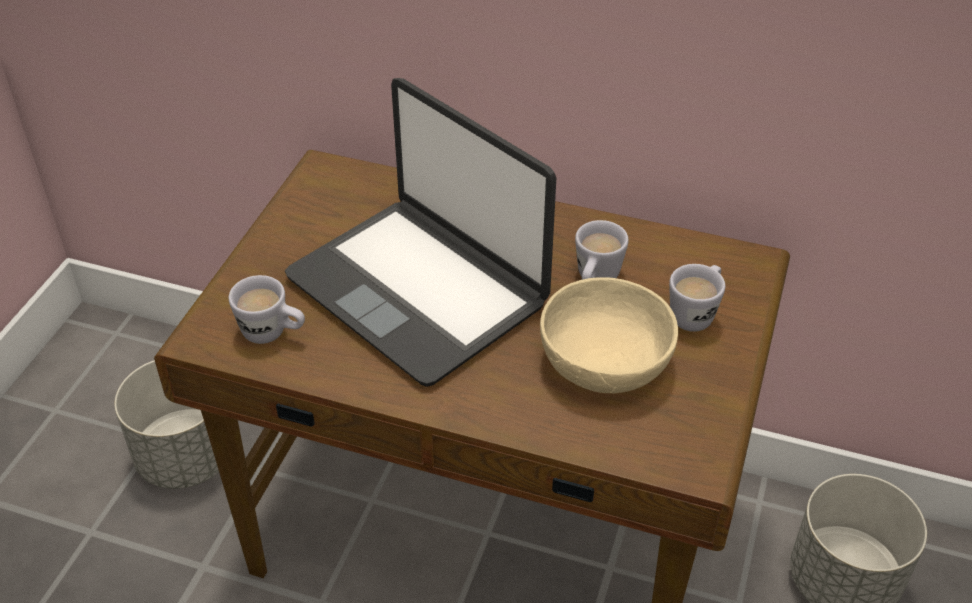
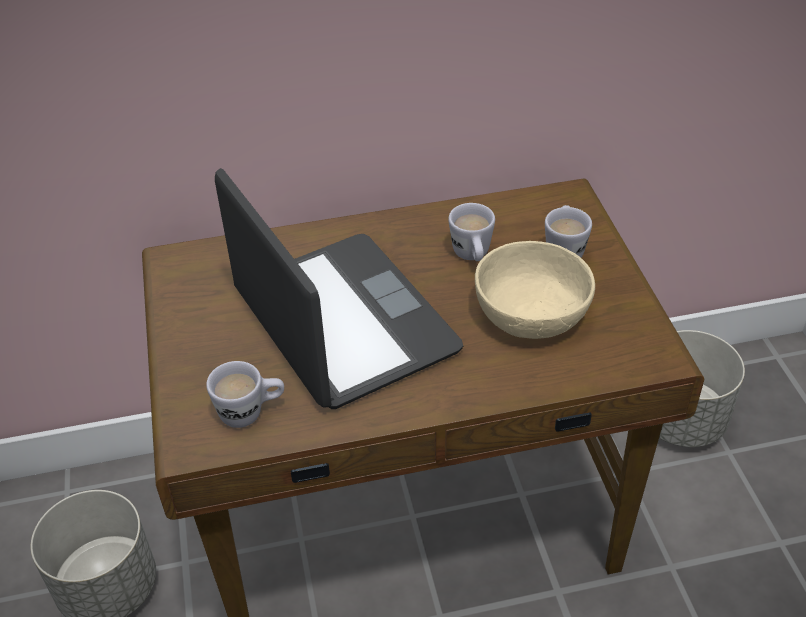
camera: 30 degrees left, 0 degrees up
laptop [285,78,556,387] -> laptop turned 135 degrees counterclockwise [215,168,463,409]

